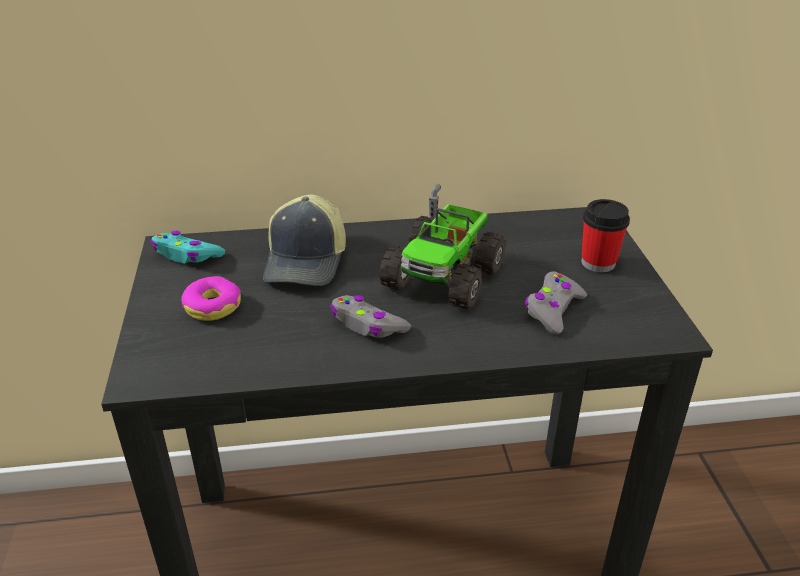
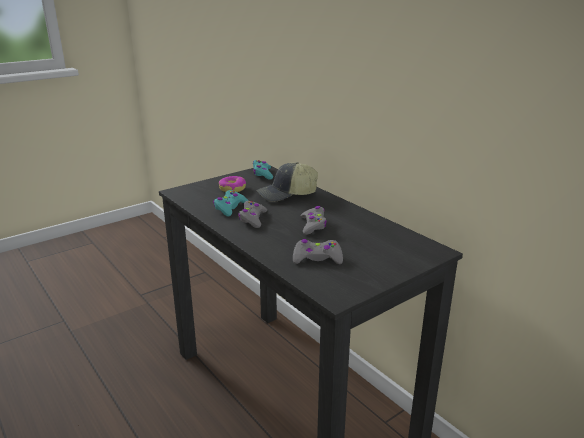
camera: 60 degrees right, 10 degrees down
toy truck [380,184,506,310] -> grey game controller [300,206,327,235]
cup [581,199,630,272] -> none
none -> turquoise game controller [213,190,248,216]

